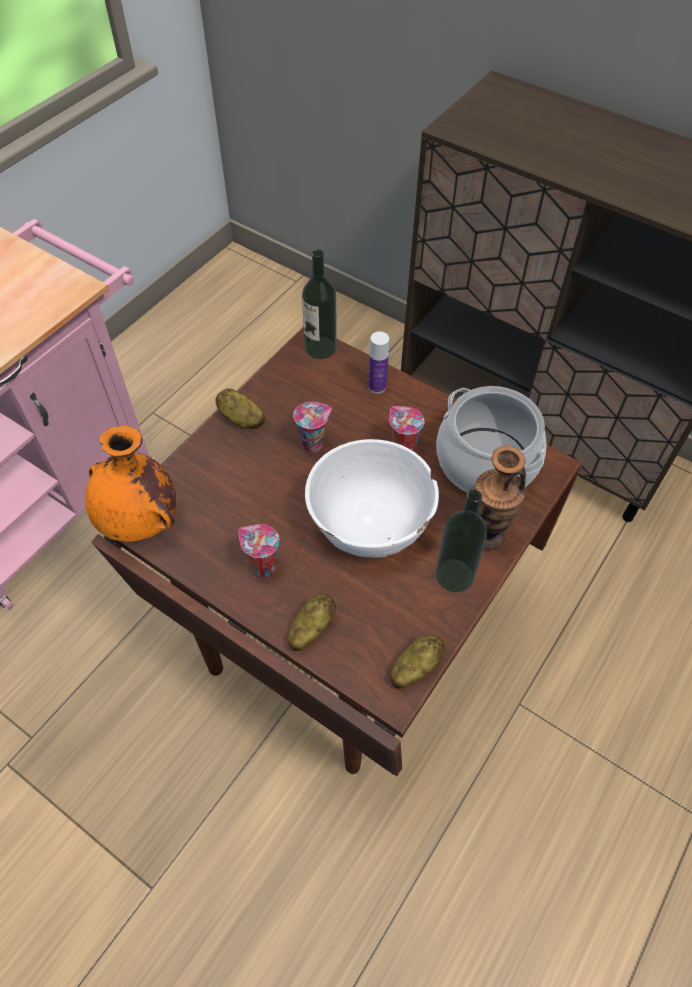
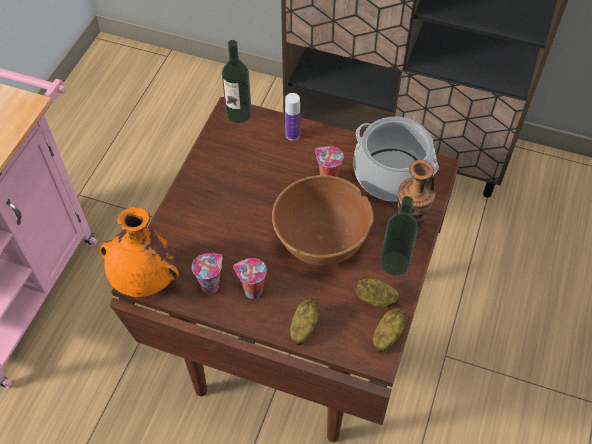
camera: 15 degrees left, 0 degrees up
potato [216,388,265,429] -> potato moved to [354,276,399,308]
cup [293,402,332,453] -> cup moved to [192,253,223,294]
white bowl [305,439,439,558] -> brown bowl [272,175,373,265]

